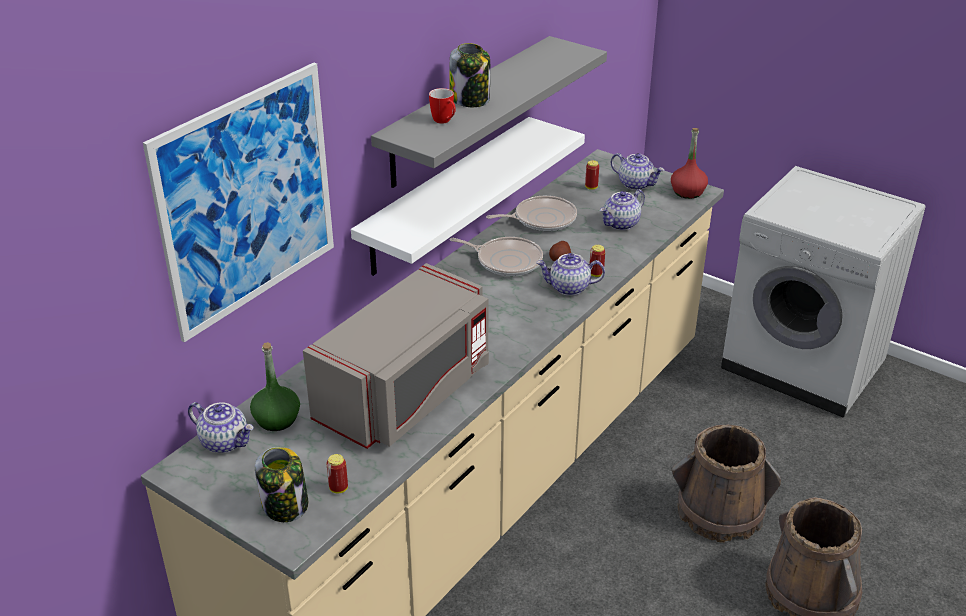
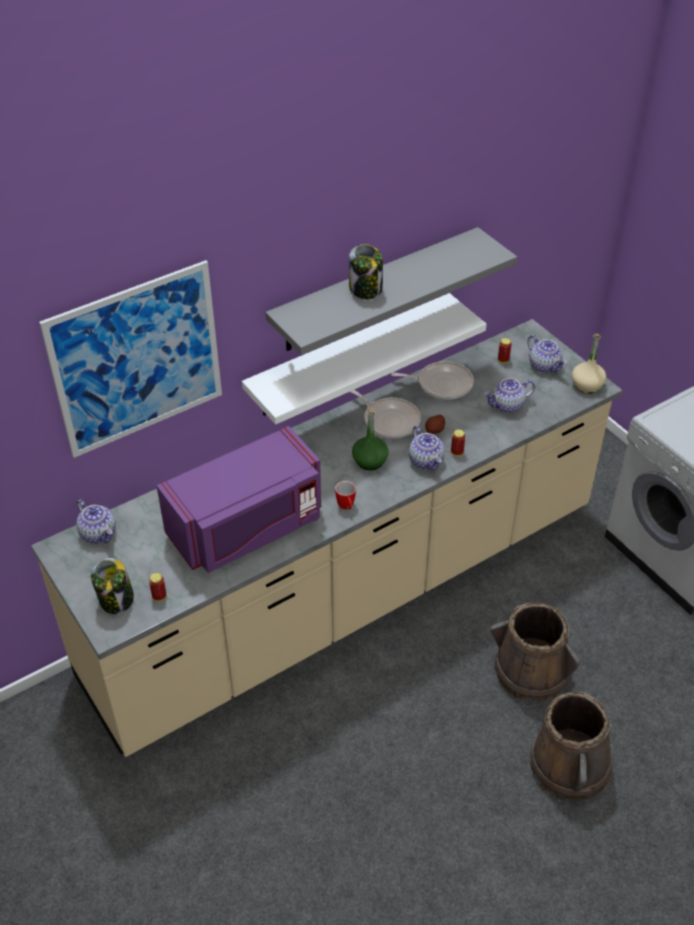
camera: 20 degrees right, 10 degrees up
green bottle [250,342,300,431] -> green bottle moved to [352,408,389,470]
grey microwave [303,263,489,449] -> purple microwave [157,426,321,573]
mug [429,88,456,124] -> mug moved to [335,481,356,509]
teapot [536,253,605,296] -> teapot turned 135 degrees counterclockwise [409,426,445,471]
red bottle [671,128,708,199] -> beige bottle [572,333,606,394]

